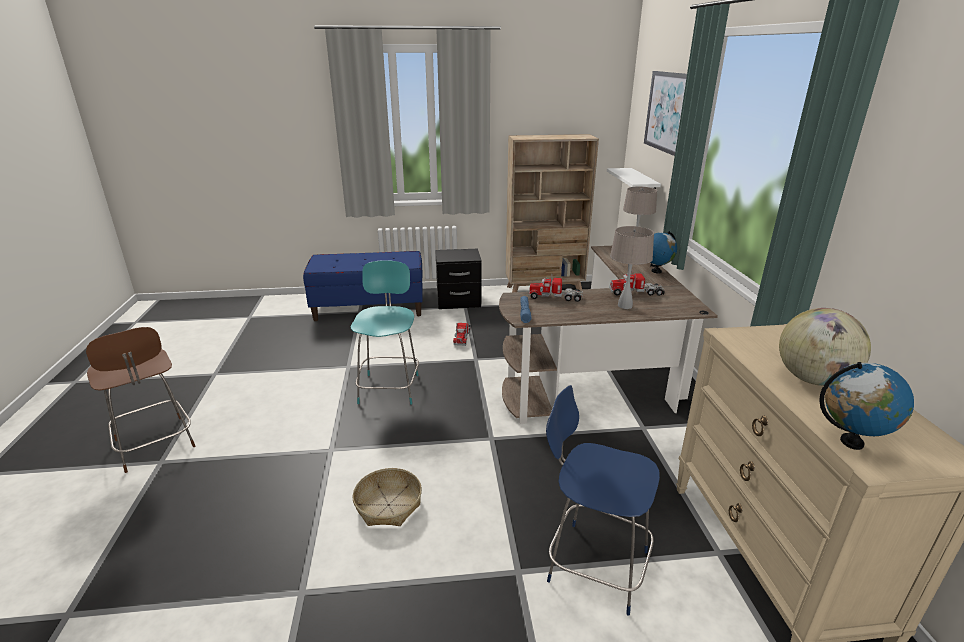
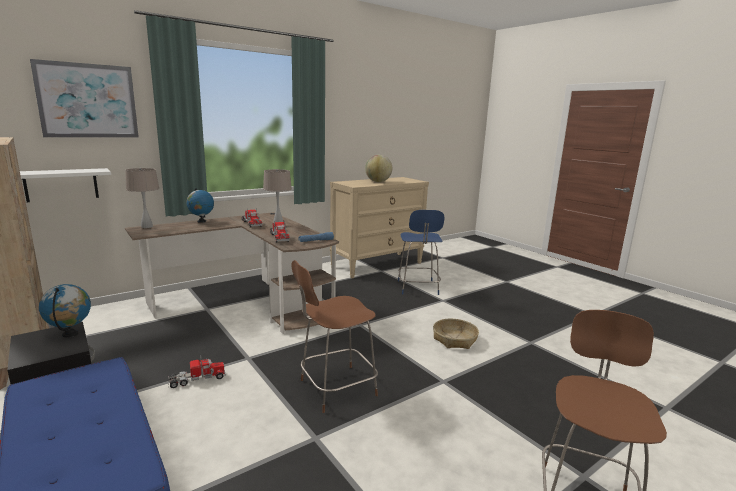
camera: 120 degrees left, 10 degrees down
turquoise chair [351,260,419,405] -> brown chair [291,260,378,413]
globe [819,362,914,450] -> globe moved to [39,284,91,337]

